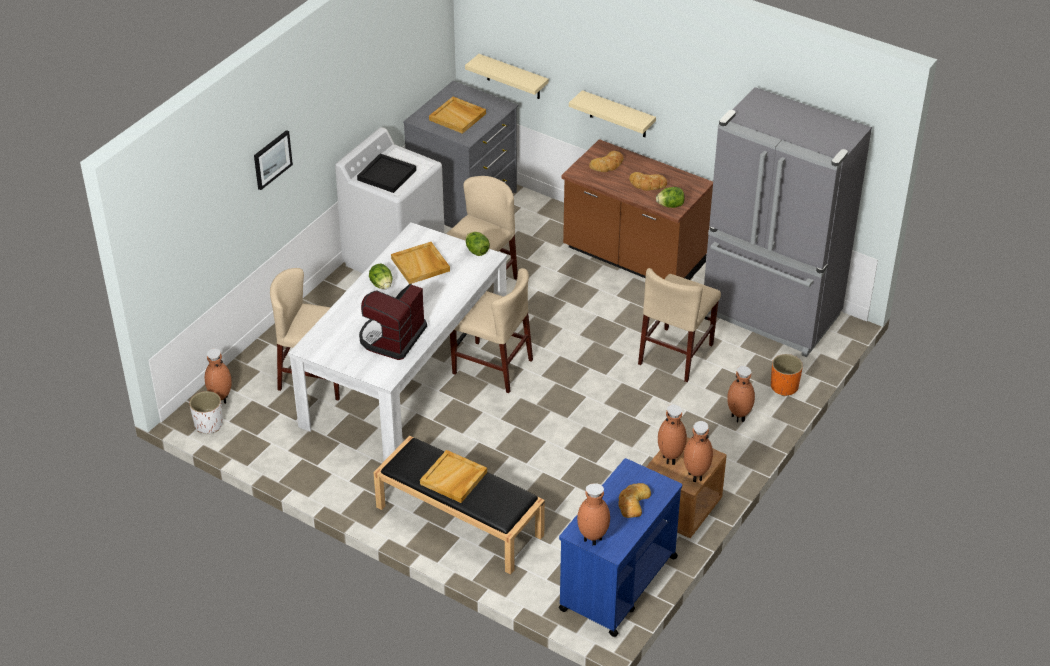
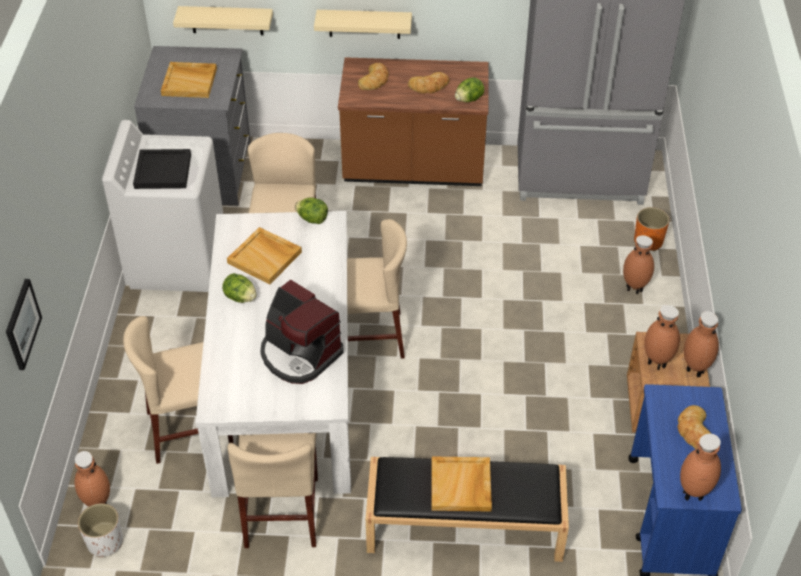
camera: 30 degrees left, 5 degrees up
picture [254,130,293,190] -> picture moved to [6,279,42,370]
coffee machine [359,284,427,360] -> coffee machine turned 45 degrees counterclockwise [260,279,344,384]
beige chair [638,268,721,382] -> beige chair moved to [228,433,318,548]

